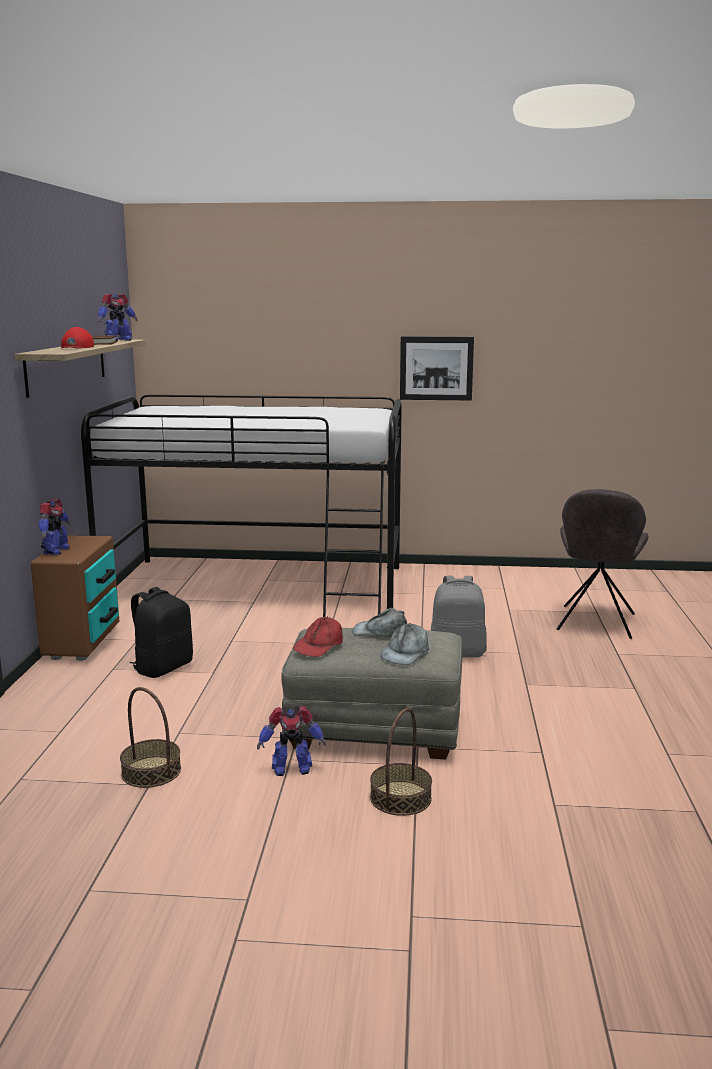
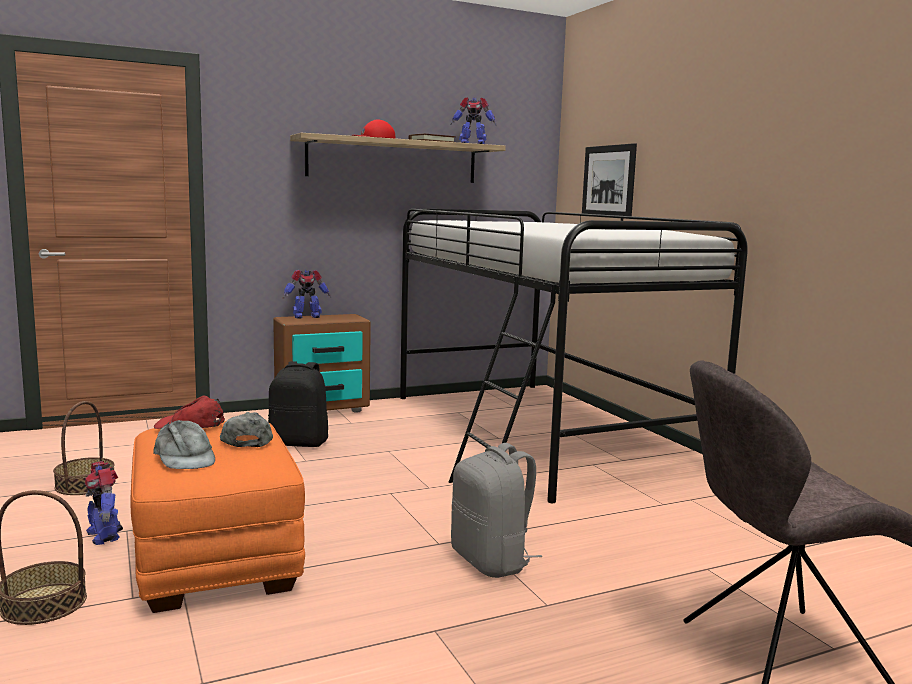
camera: 60 degrees right, 5 degrees down
grey ottoman [281,628,462,760] -> orange ottoman [131,421,305,613]
grey cap [381,622,429,665] -> grey cap turned 120 degrees counterclockwise [153,420,215,469]
picture [400,336,474,400] -> picture moved to [582,143,637,216]

